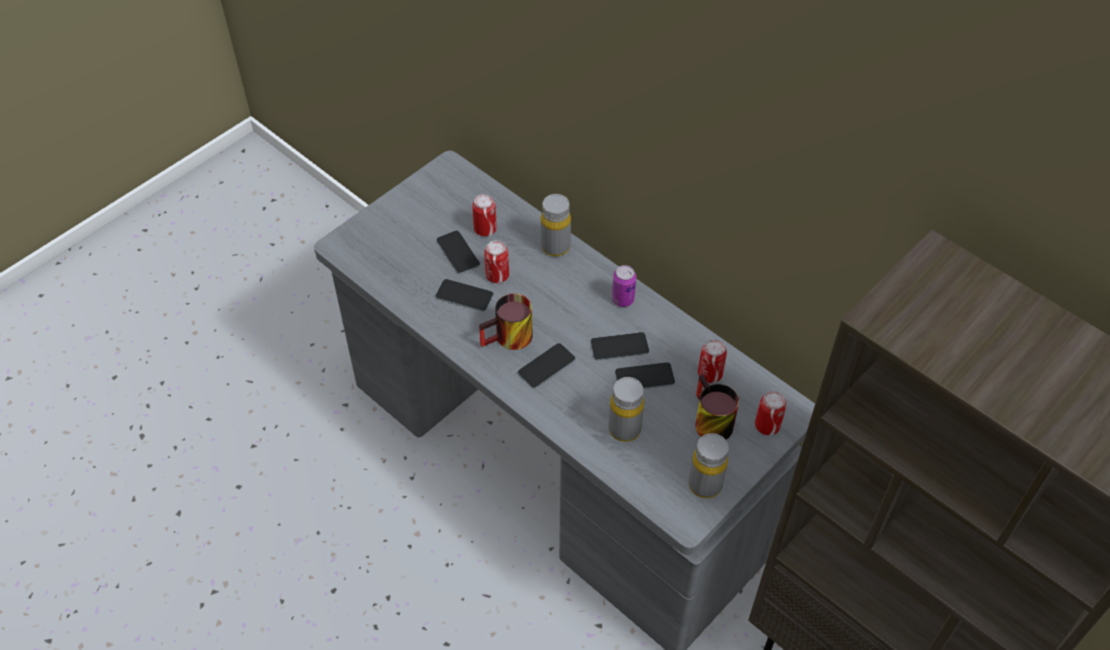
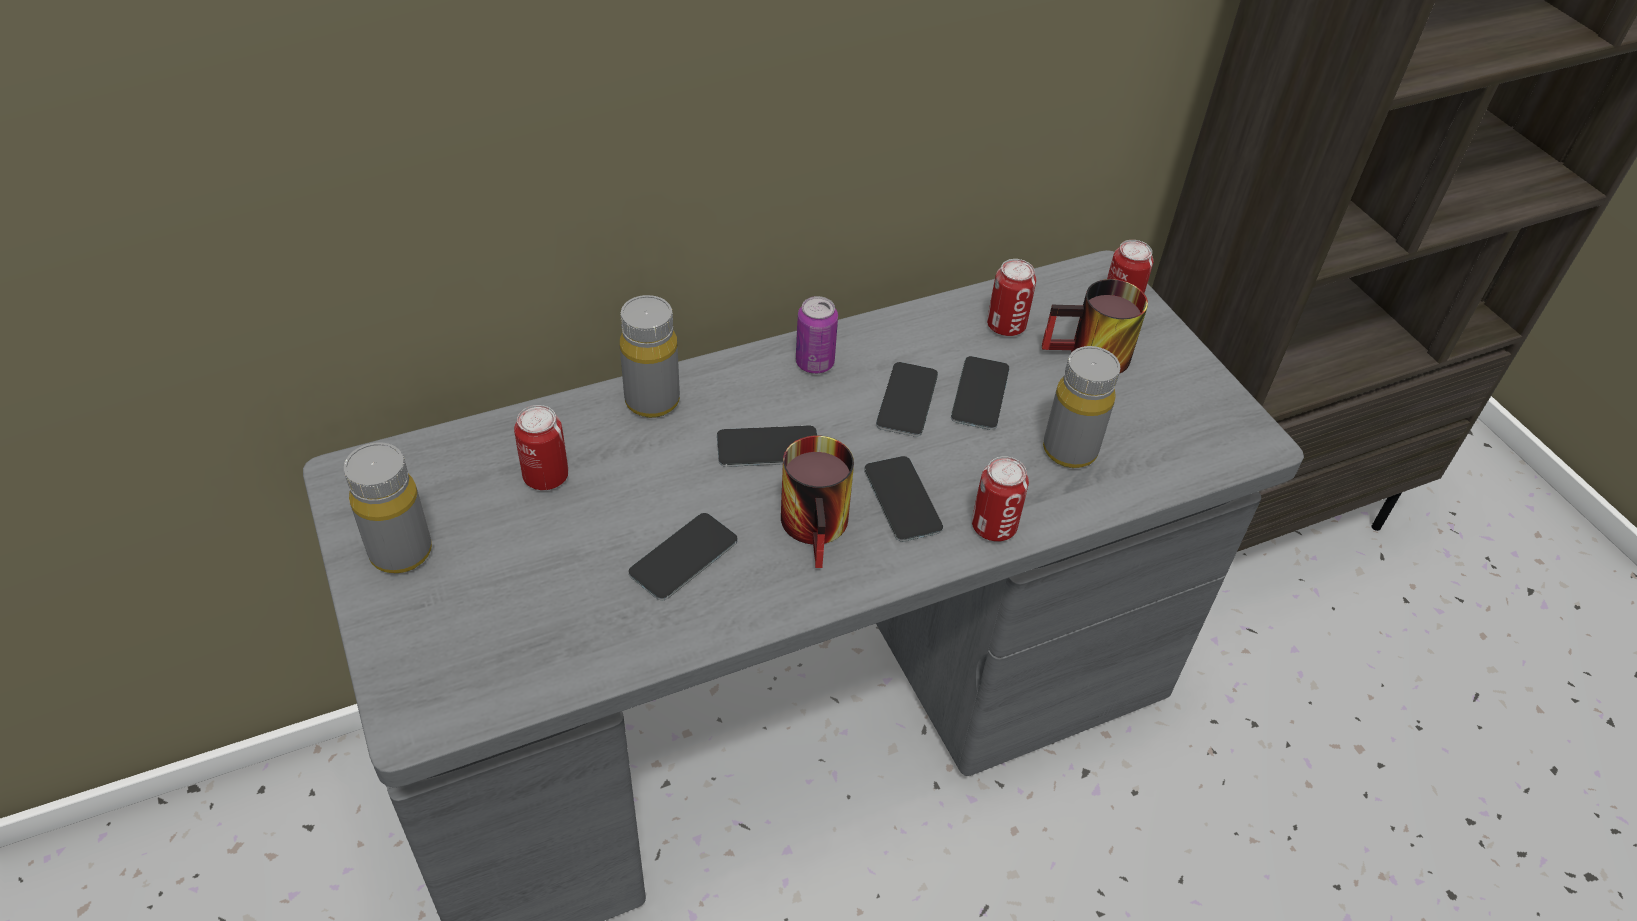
camera: 70 degrees left, 5 degrees down
phone [436,231,480,274] -> phone moved to [717,425,817,467]
can [484,240,509,283] -> can moved to [972,456,1029,541]
grey bottle [689,433,729,498] -> grey bottle moved to [344,442,432,573]

